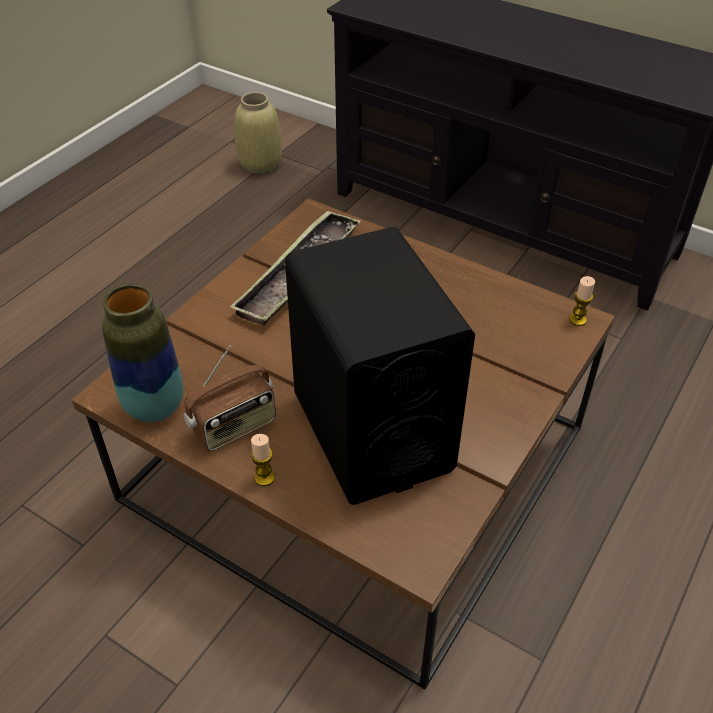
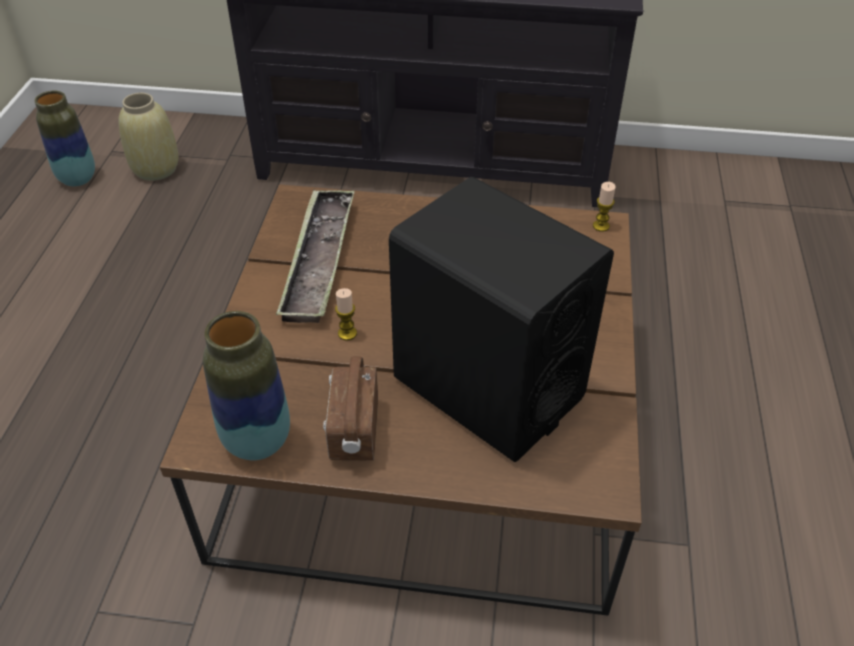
camera: 25 degrees left, 0 degrees up
radio [183,346,276,451] -> radio turned 150 degrees clockwise [323,356,378,460]
candle [251,434,275,486] -> candle moved to [335,288,357,340]
none -> vase [35,91,95,187]

